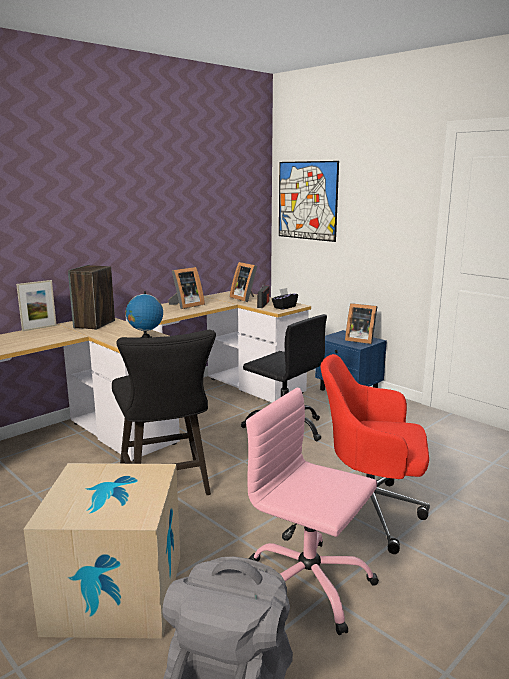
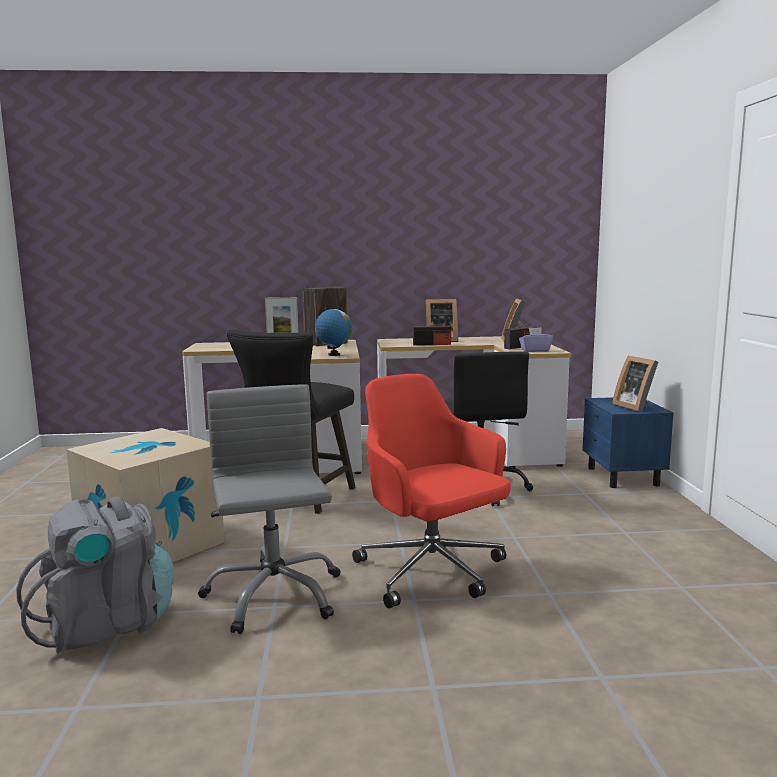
camera: 40 degrees right, 5 degrees down
pink office chair [246,388,379,635] -> grey office chair [198,384,341,634]
black tissue box [272,288,298,310] -> purple tissue box [519,327,553,352]
picture [279,161,339,242] -> none
none -> radio [413,323,451,346]

